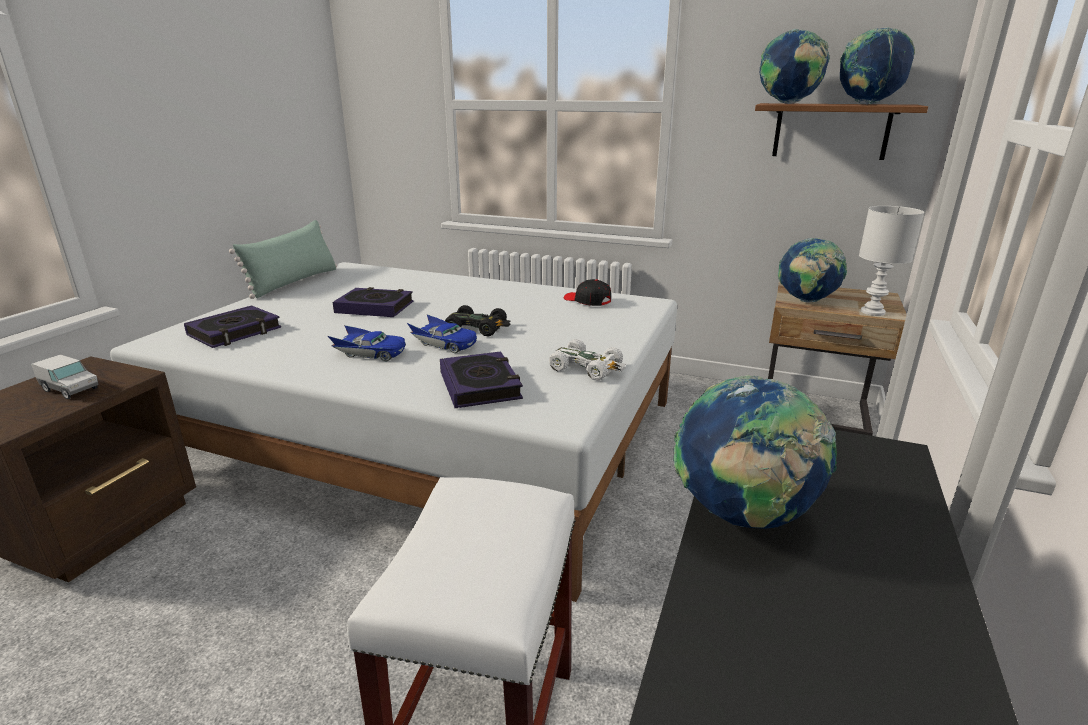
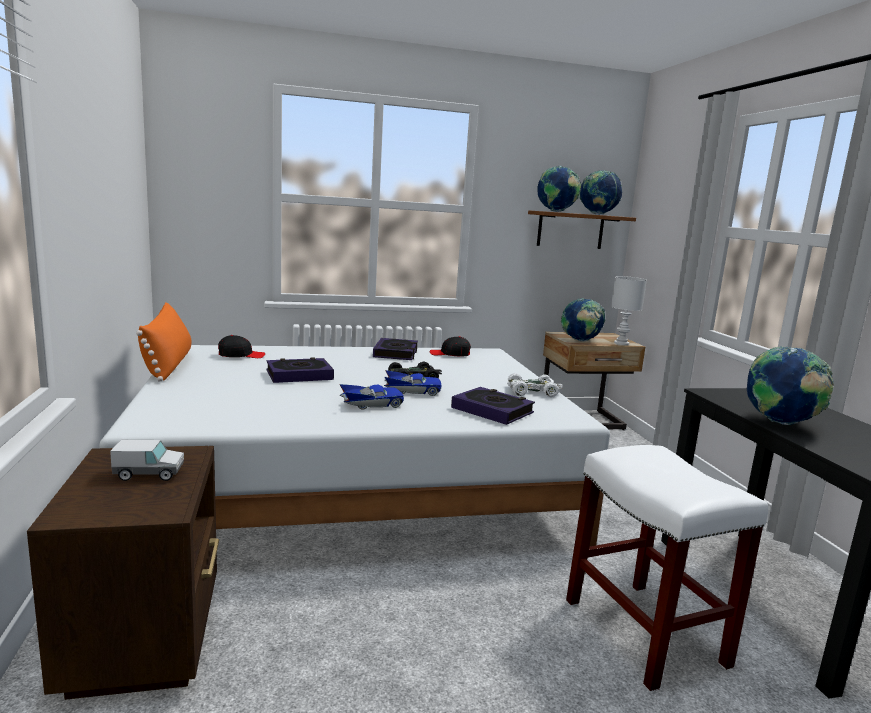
camera: 35 degrees left, 10 degrees down
book [184,305,281,348] -> book moved to [373,338,418,360]
green pillow [229,220,337,299] -> orange pillow [136,302,192,382]
none -> black cap [218,335,265,358]

